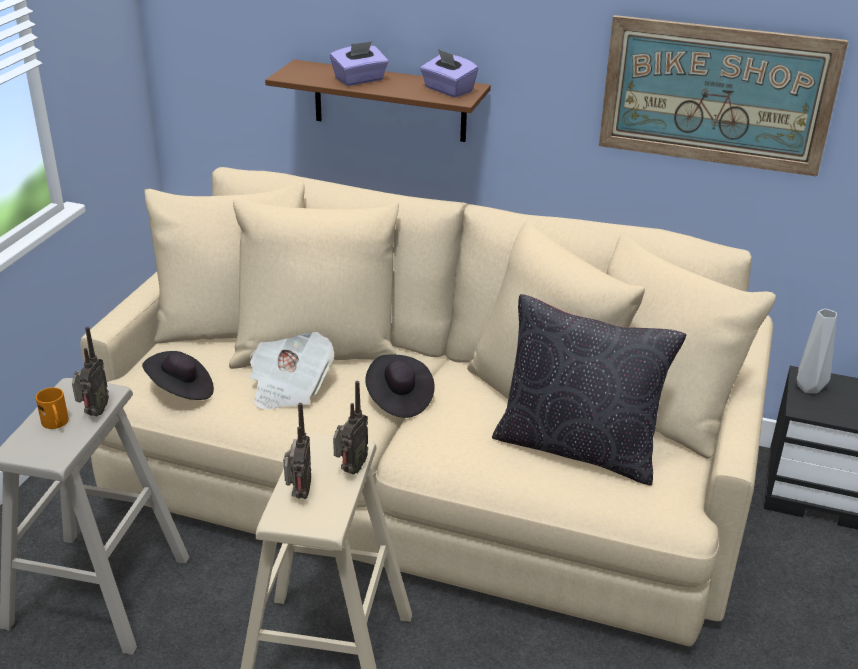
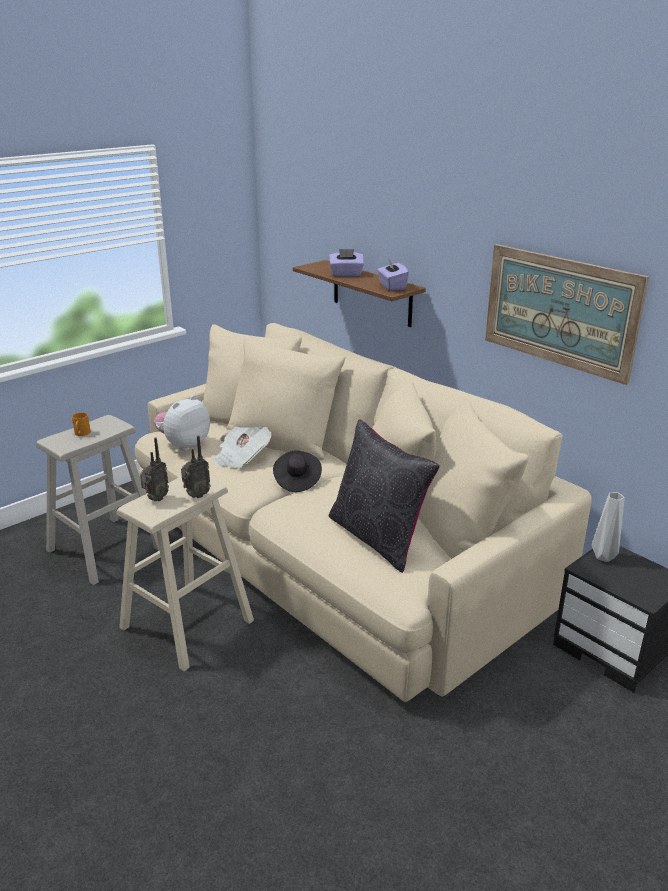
camera: 30 degrees right, 5 degrees down
radio [72,327,109,416] -> none
black hat [142,351,214,400] -> plush toy [154,395,210,451]

